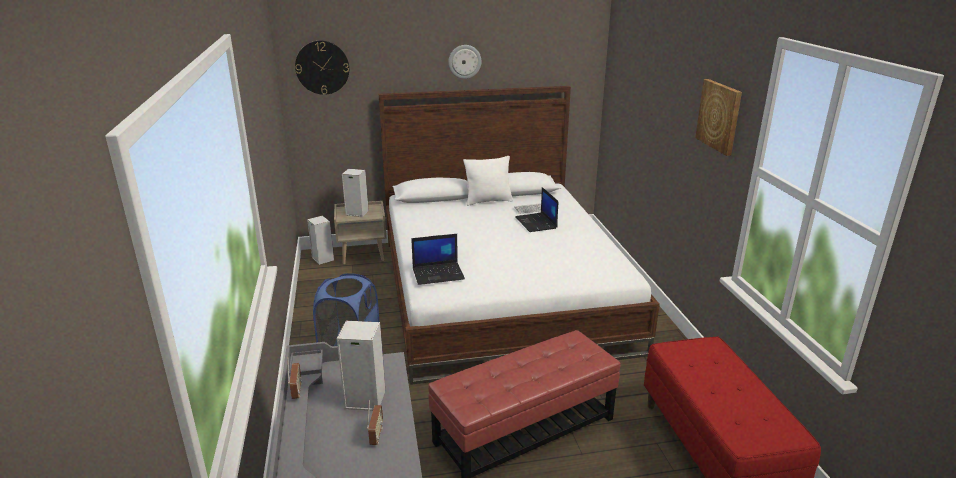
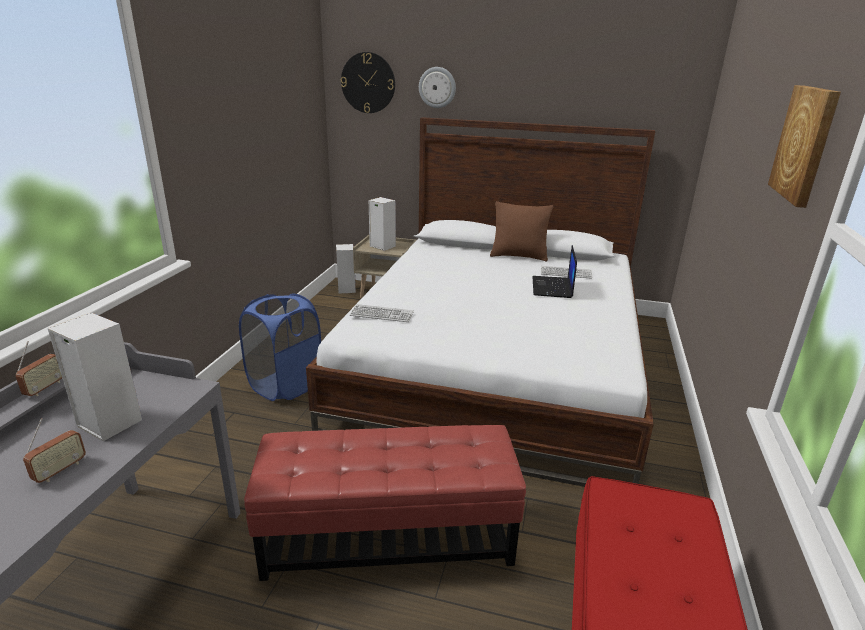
camera: 25 degrees right, 0 degrees up
laptop [411,234,465,285] -> keyboard [350,304,414,322]
wall clock [448,45,482,79] -> wall clock moved to [419,67,456,108]
white pillow [463,156,513,206] -> brown pillow [490,201,554,261]

